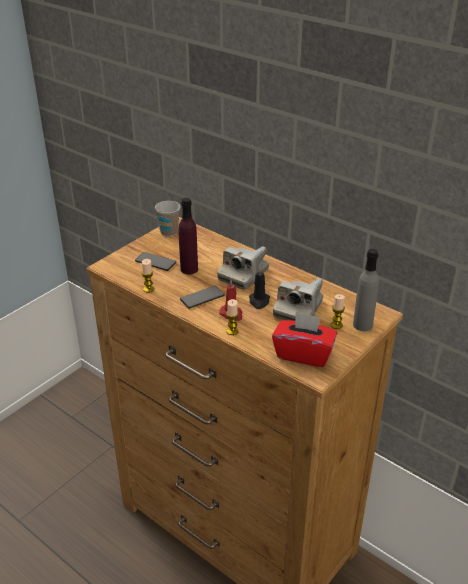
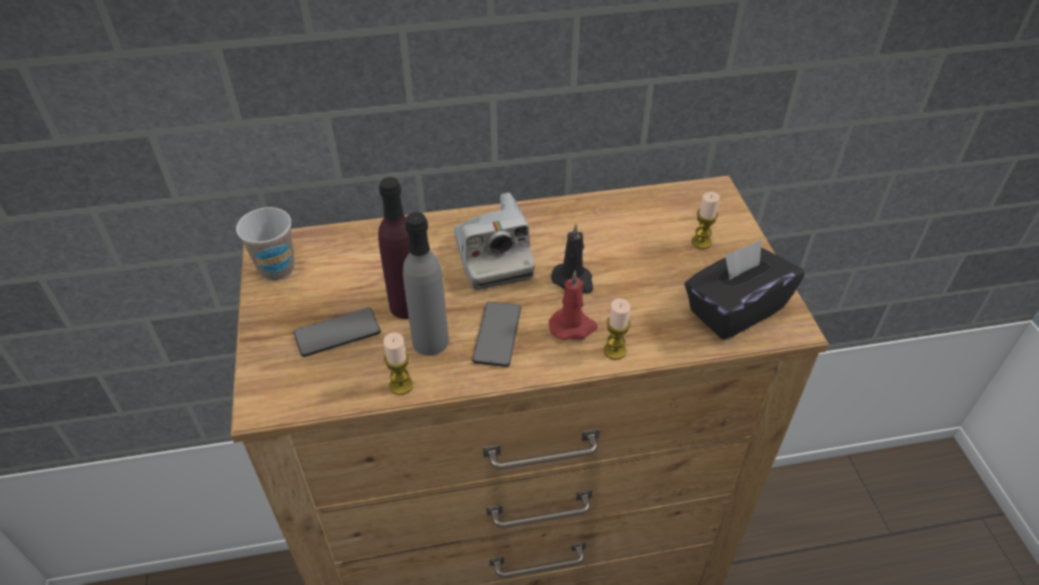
camera: 50 degrees left, 10 degrees up
red tissue box [272,312,337,367] -> black tissue box [684,239,804,340]
camera [273,278,323,321] -> none
grey bottle [353,249,379,331] -> grey bottle moved to [403,212,449,356]

